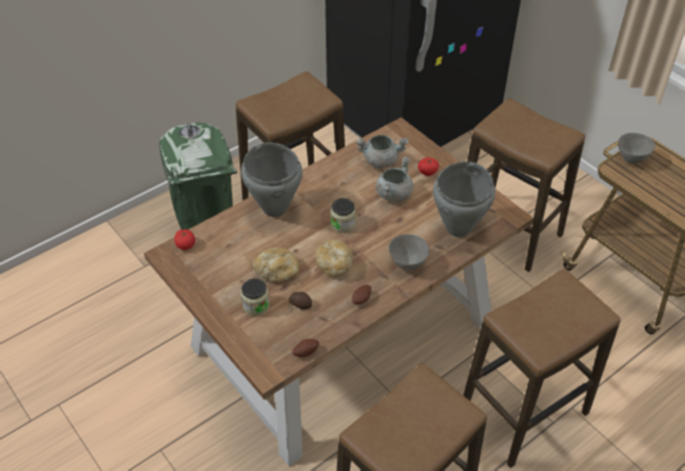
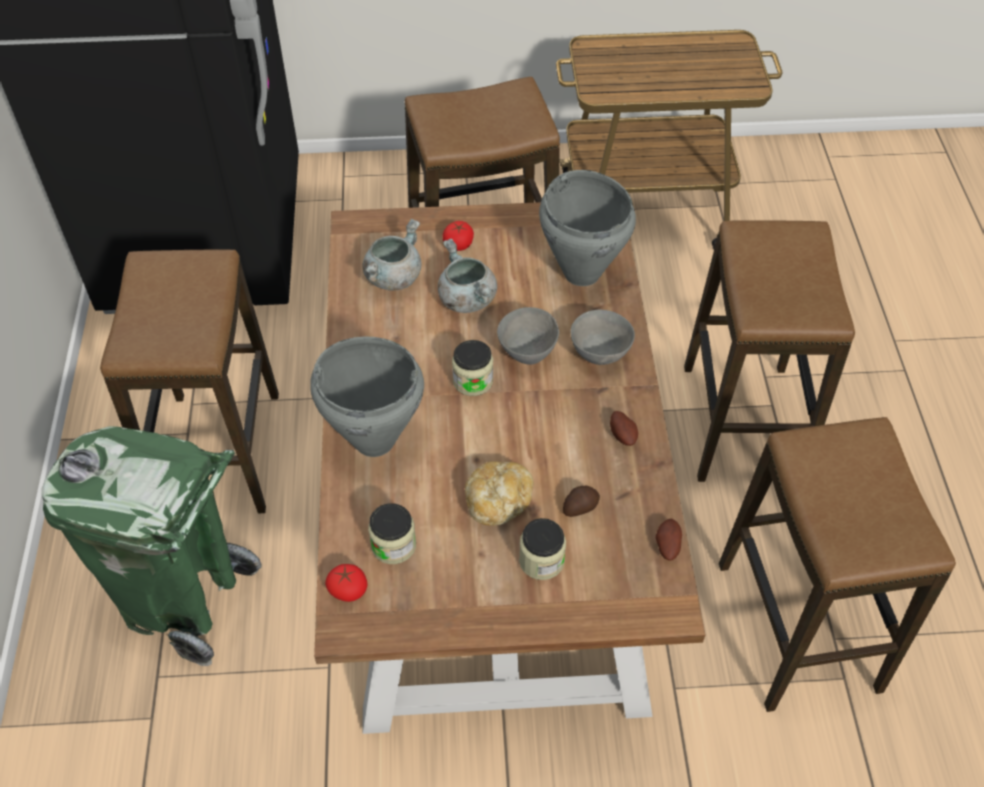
camera: 55 degrees left, 5 degrees up
bread [315,239,353,277] -> none
grey bowl [618,133,655,163] -> grey bowl moved to [497,307,559,365]
none -> jar [368,503,416,564]

